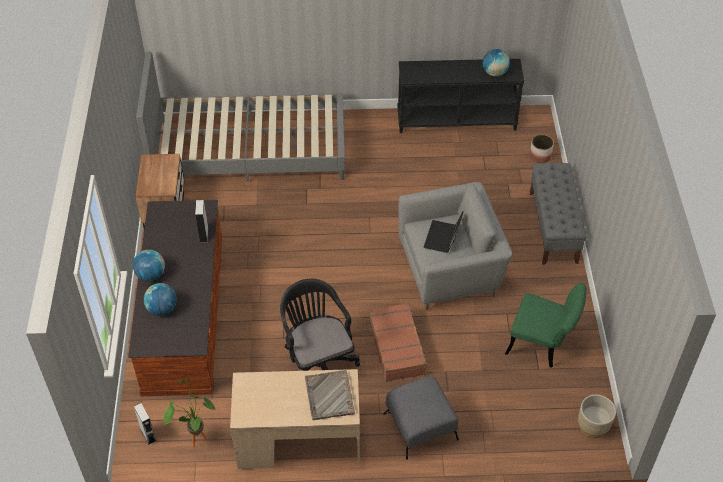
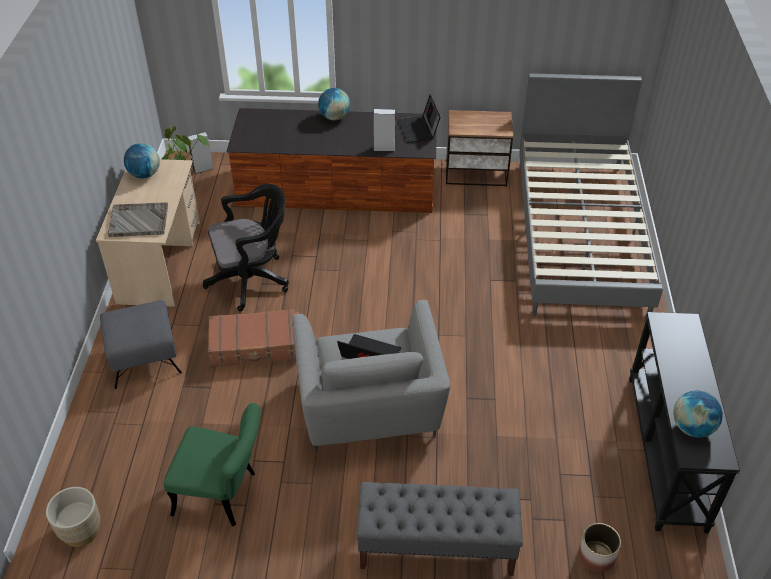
camera: 95 degrees right, 5 degrees down
globe [144,283,177,316] -> globe moved to [124,143,160,178]
green chair [505,283,586,368] -> green chair turned 105 degrees counterclockwise [164,403,261,526]
none -> laptop [398,95,441,143]

